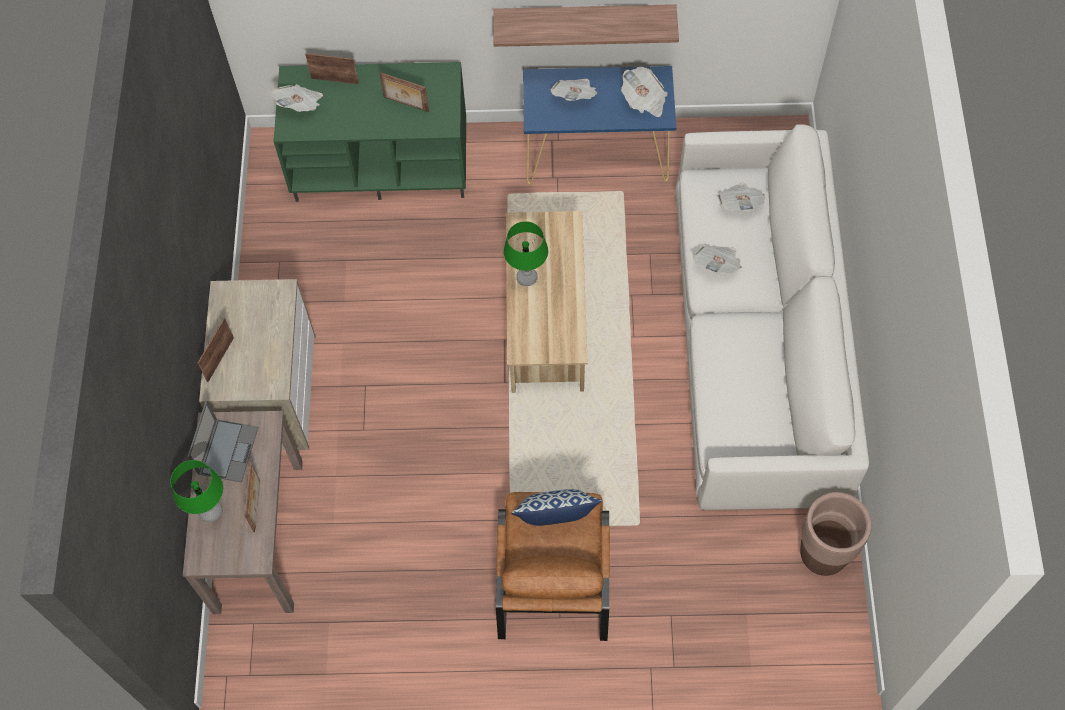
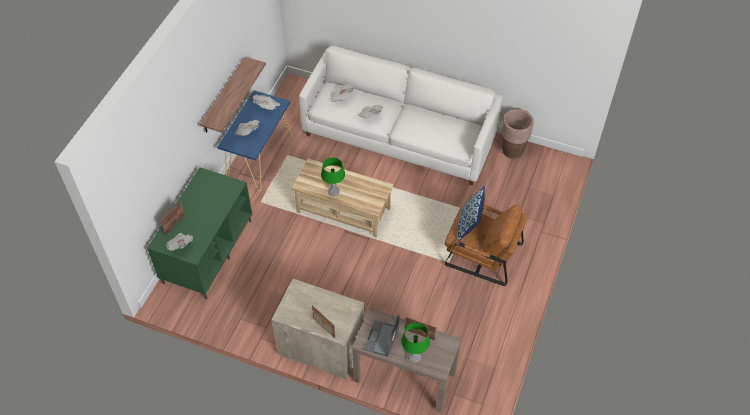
camera: 70 degrees left, 10 degrees down
laptop [187,401,258,482] -> laptop turned 105 degrees counterclockwise [363,314,399,357]
picture frame [379,72,429,112] -> none

